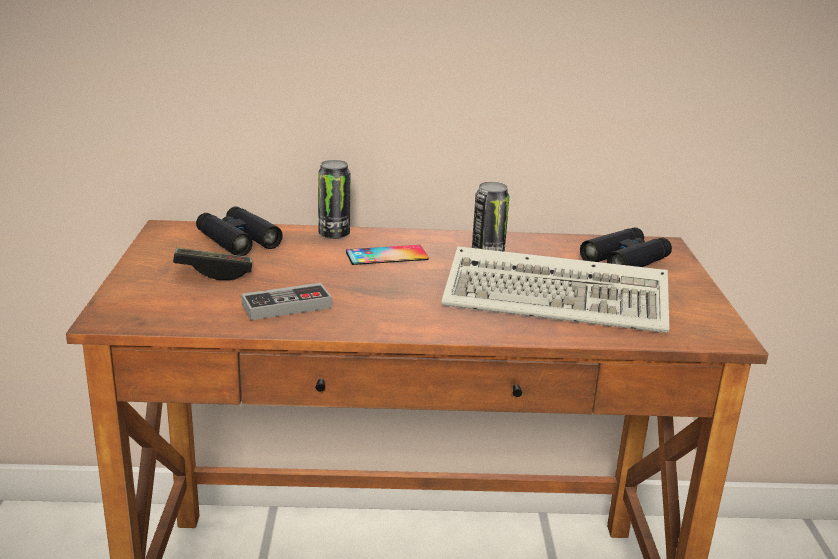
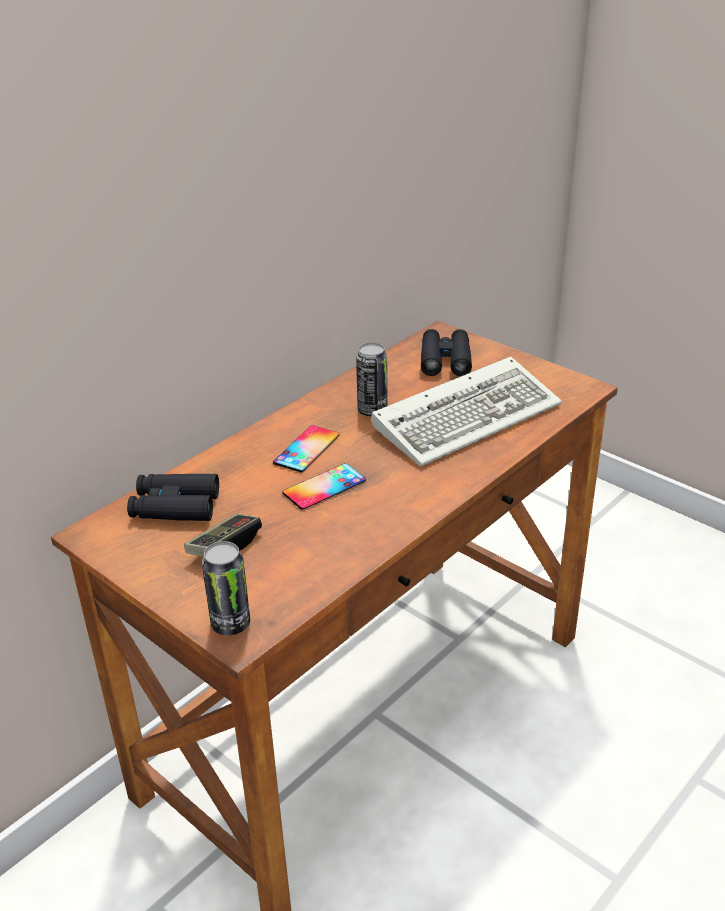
camera: 45 degrees left, 10 degrees up
game controller [241,283,332,320] -> none
can [318,160,350,239] -> can moved to [202,541,250,635]
none -> phone [282,463,366,510]

